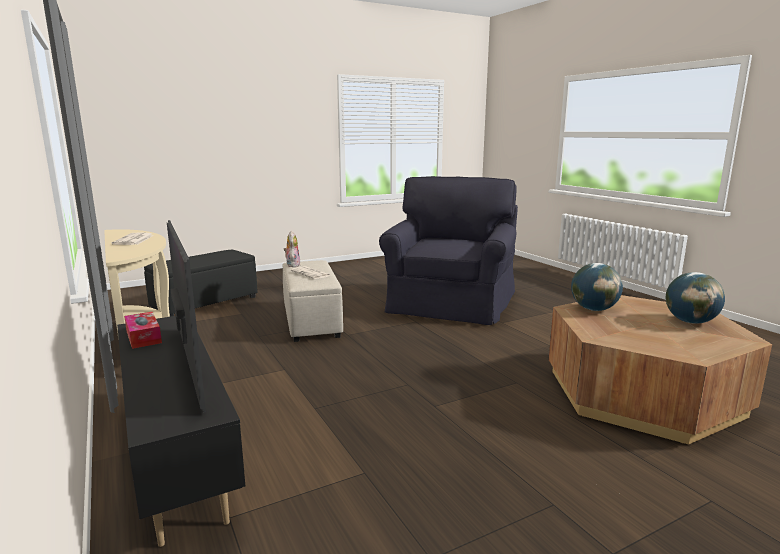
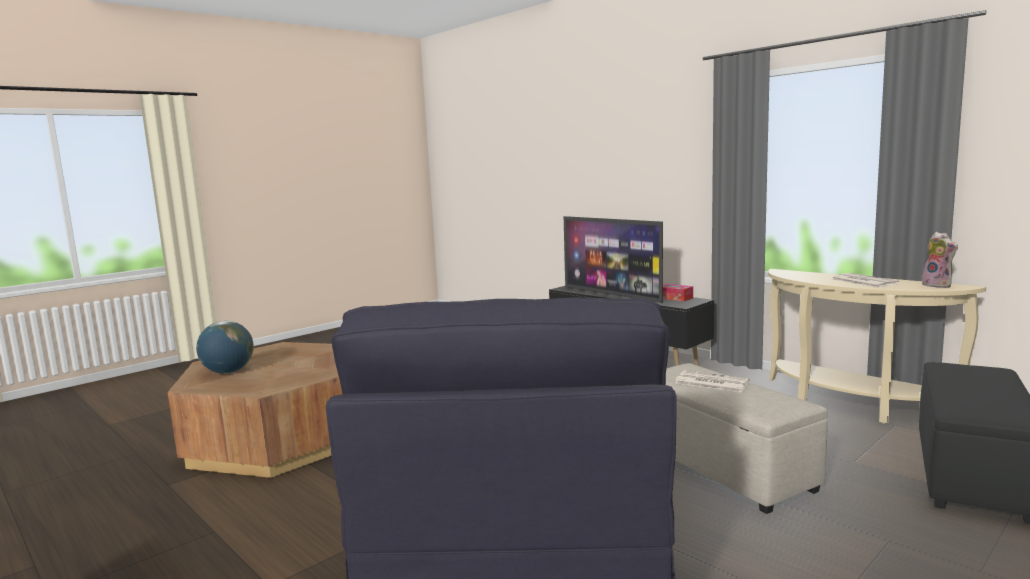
camera: 165 degrees right, 5 degrees down
plush toy [284,231,300,267] -> plush toy moved to [918,232,958,288]
globe [571,263,623,311] -> none

